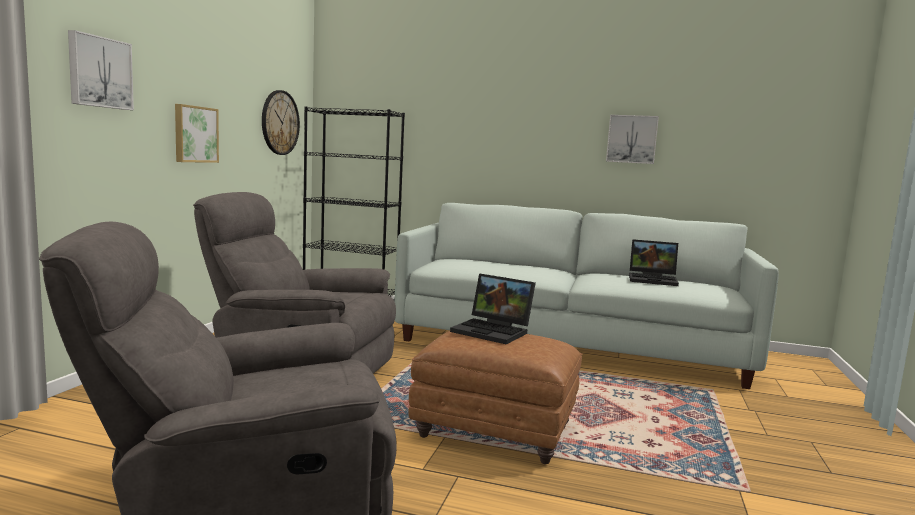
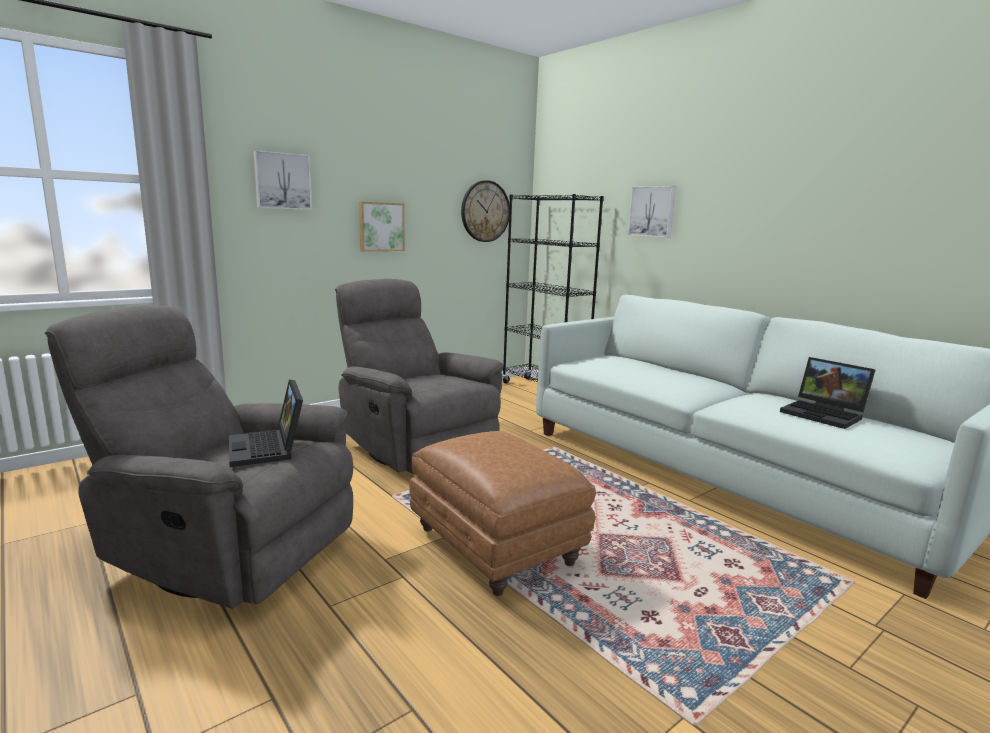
camera: 35 degrees right, 5 degrees up
laptop [450,273,536,345] -> laptop moved to [229,379,303,467]
picture [606,115,659,164] -> picture moved to [628,186,676,237]

